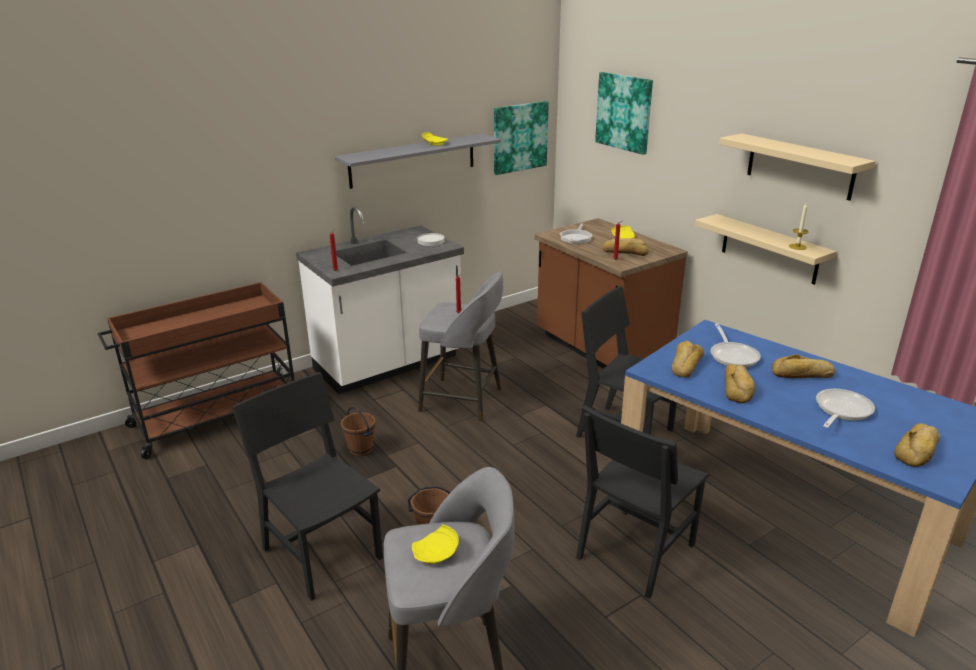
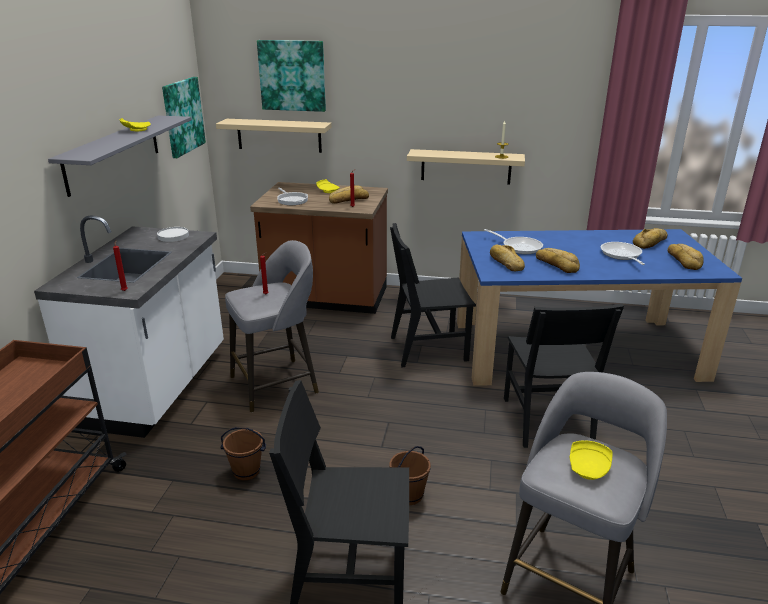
camera: 45 degrees left, 0 degrees up
beige shelf [719,134,875,201] -> beige shelf moved to [216,119,332,153]
bread [772,354,835,378] -> bread moved to [633,228,668,249]

